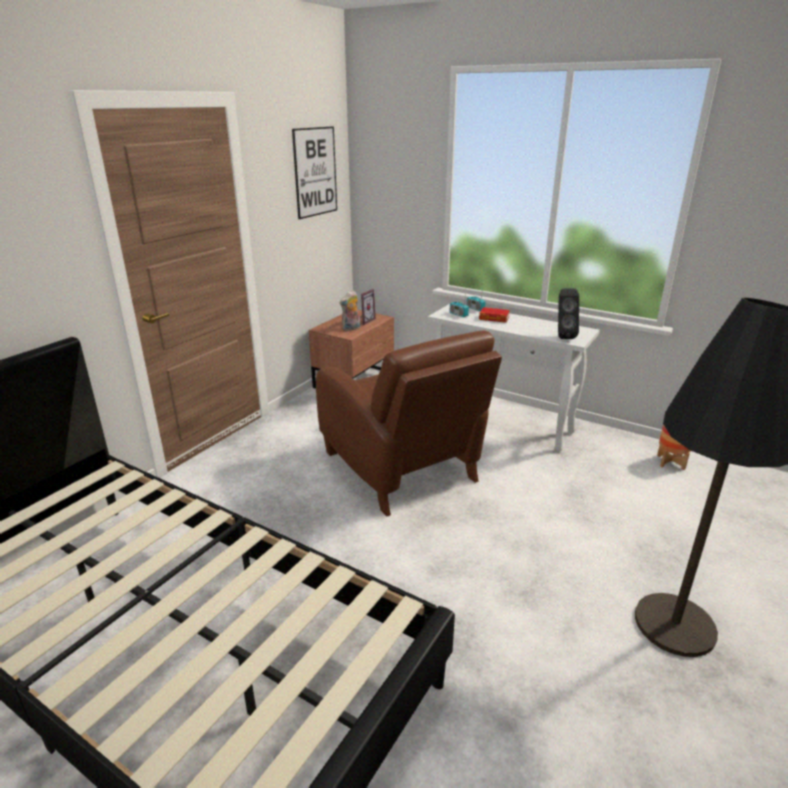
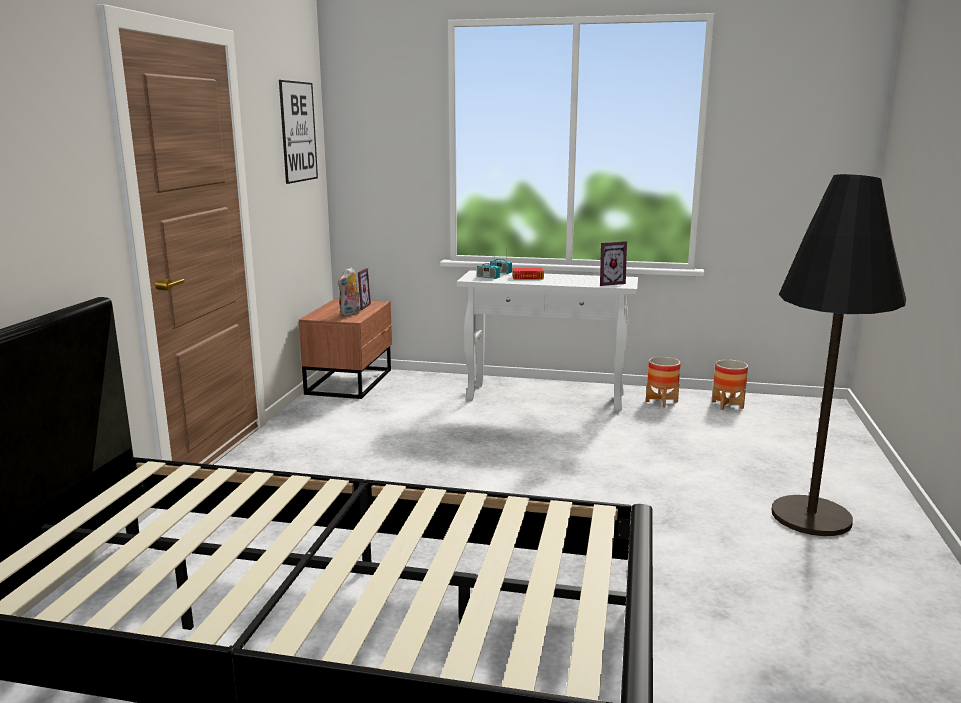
camera: 20 degrees left, 10 degrees down
brown armchair [316,330,502,517] -> none
black speaker [558,288,579,339] -> picture frame [600,241,627,286]
none -> planter [646,357,681,407]

